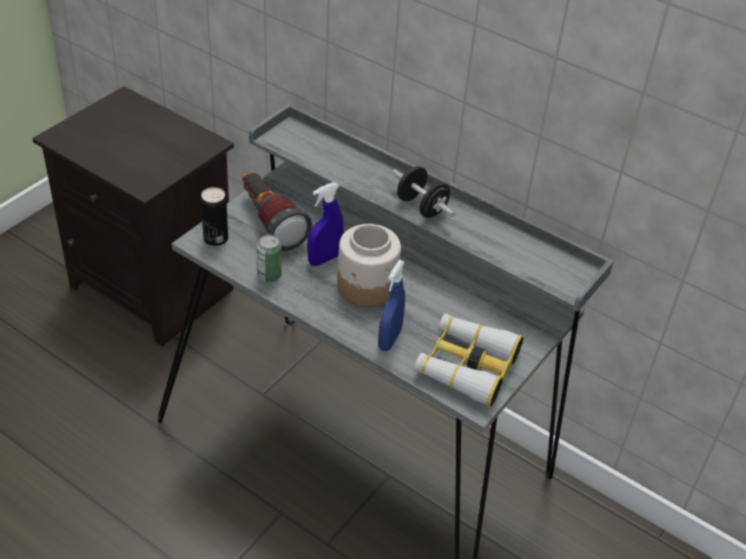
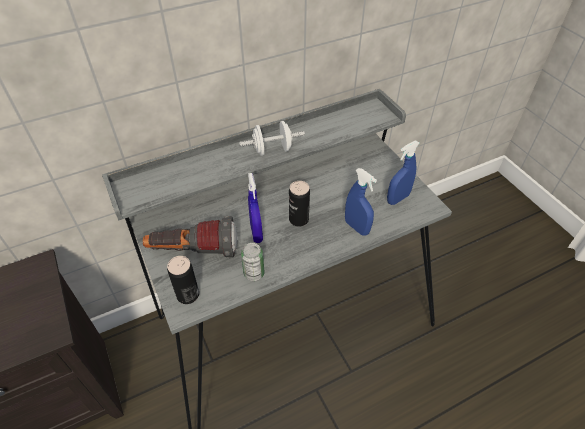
camera: 60 degrees left, 5 degrees up
jar [337,224,401,306] -> can [289,181,310,227]
black dumbbell [392,166,455,218] -> white dumbbell [239,121,305,156]
binoculars [414,314,523,407] -> blue spray bottle [387,141,420,205]

